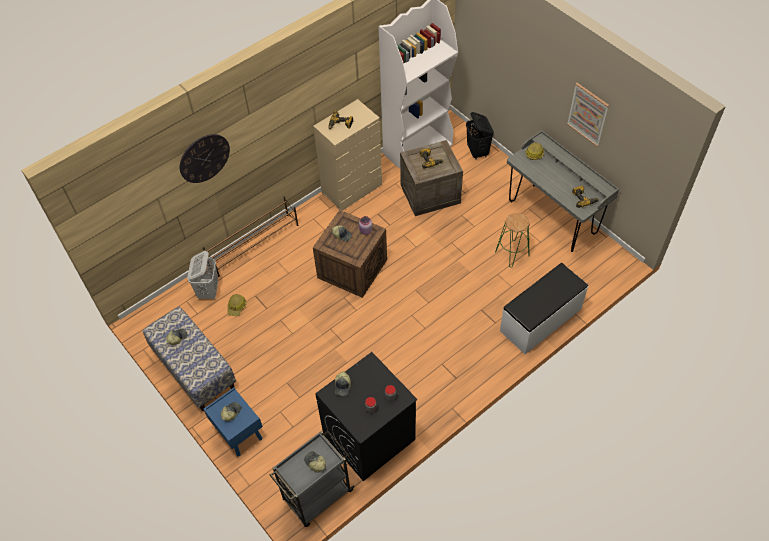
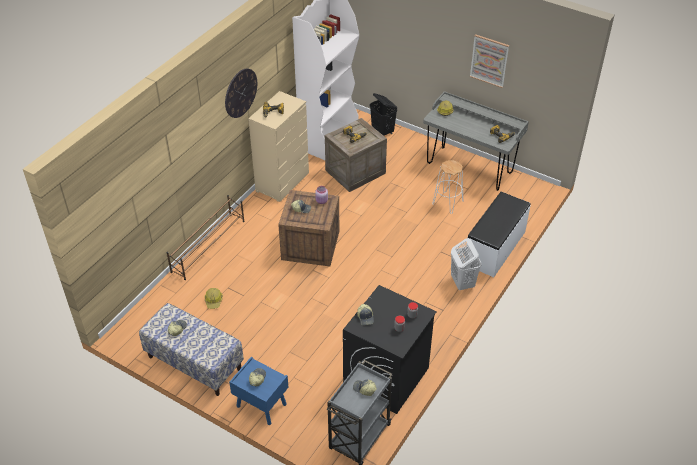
camera: 20 degrees left, 10 degrees down
wall clock [180,134,230,183] -> wall clock moved to [225,68,257,118]
white laundry basket [187,251,218,299] -> white laundry basket moved to [451,238,482,290]
green stool [495,213,530,267] -> white stool [432,160,463,214]

